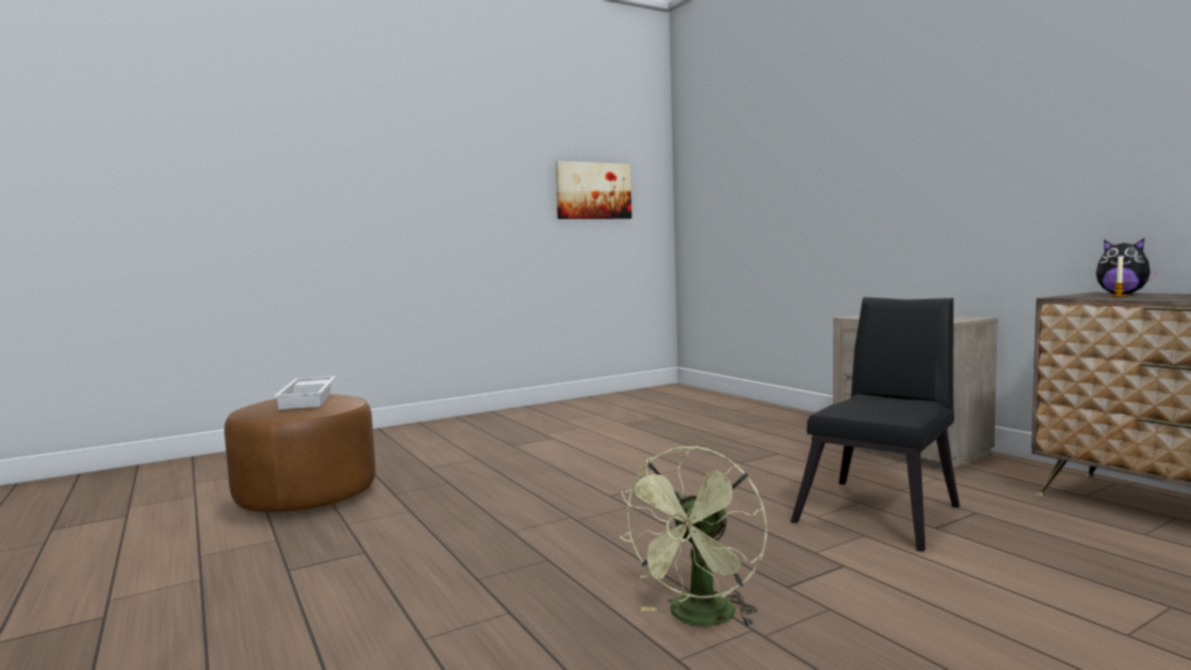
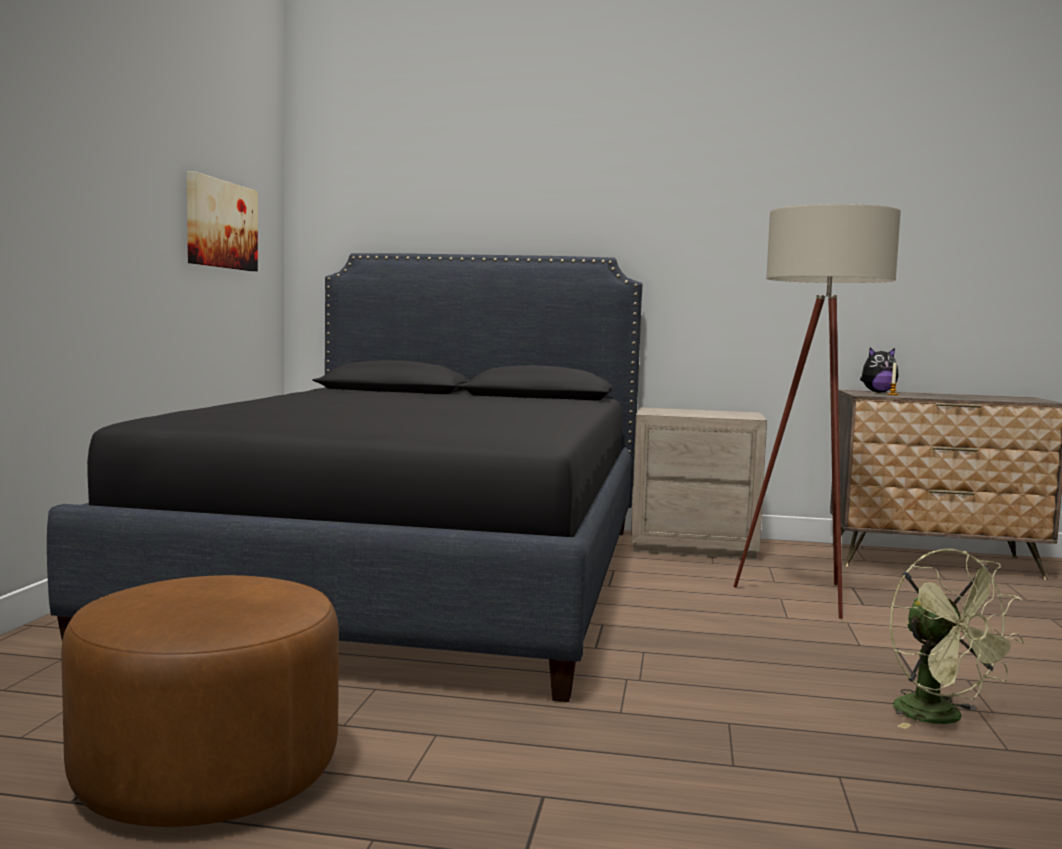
camera: 50 degrees left, 0 degrees up
white tray [274,376,336,410] -> none
black chair [791,297,960,552] -> beige floor lamp [733,204,901,619]
none -> black bed [47,253,642,702]

